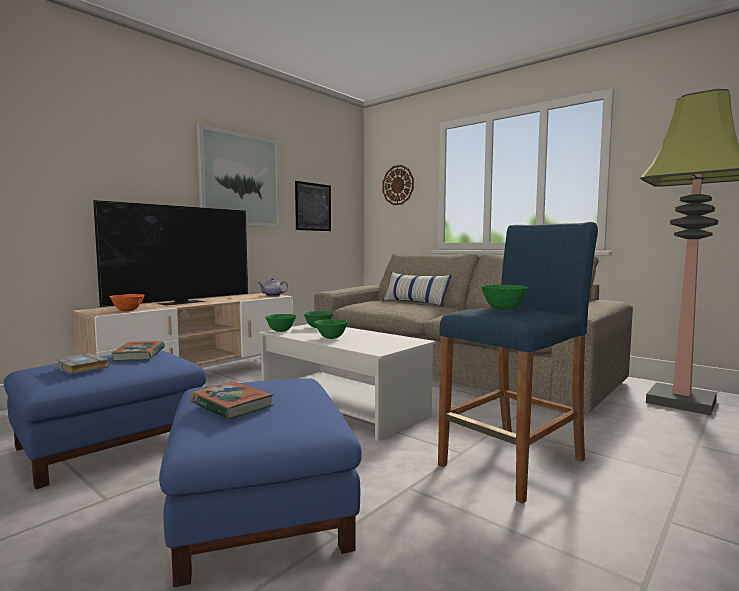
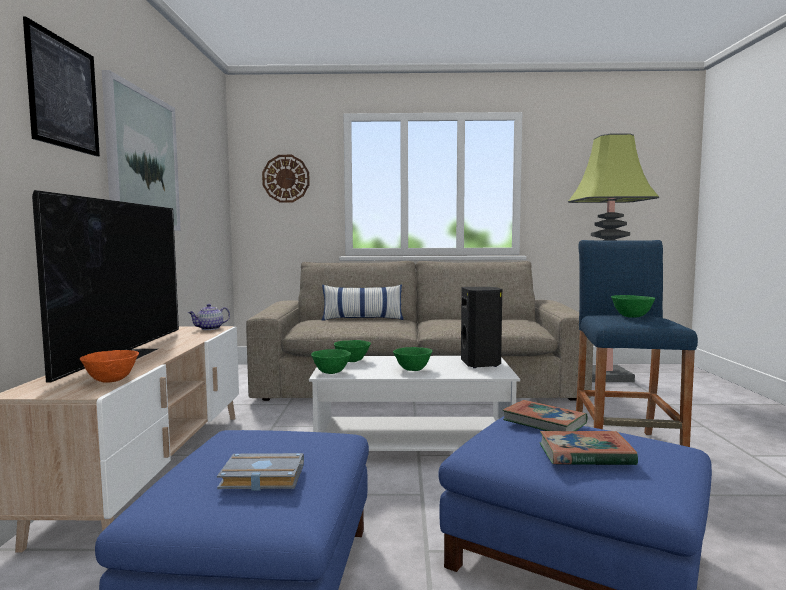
camera: 40 degrees left, 0 degrees up
book [111,341,165,361] -> book moved to [503,400,587,431]
picture [295,181,331,231] -> picture moved to [23,16,100,157]
none -> black speaker [461,287,502,368]

